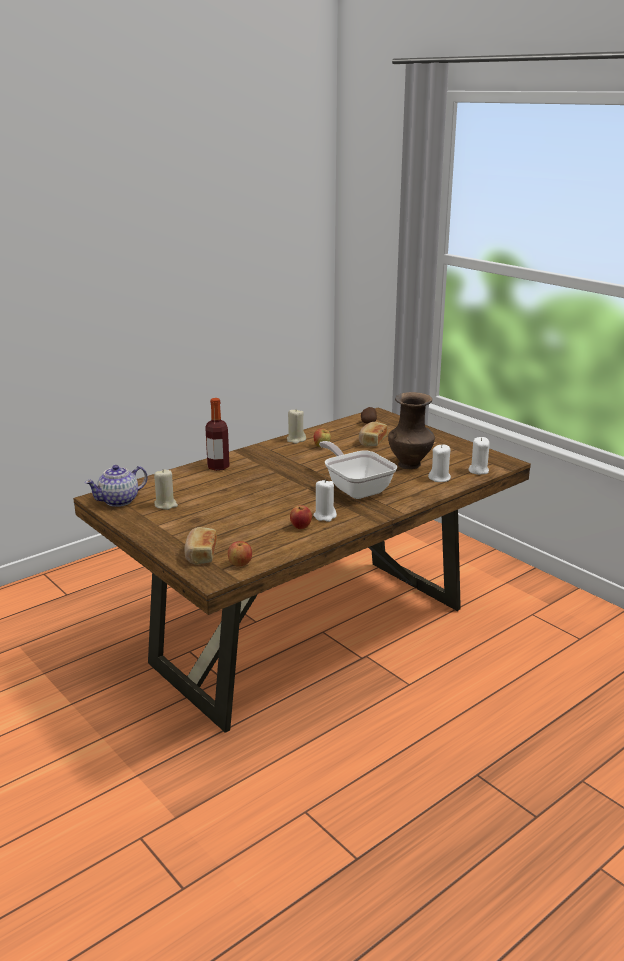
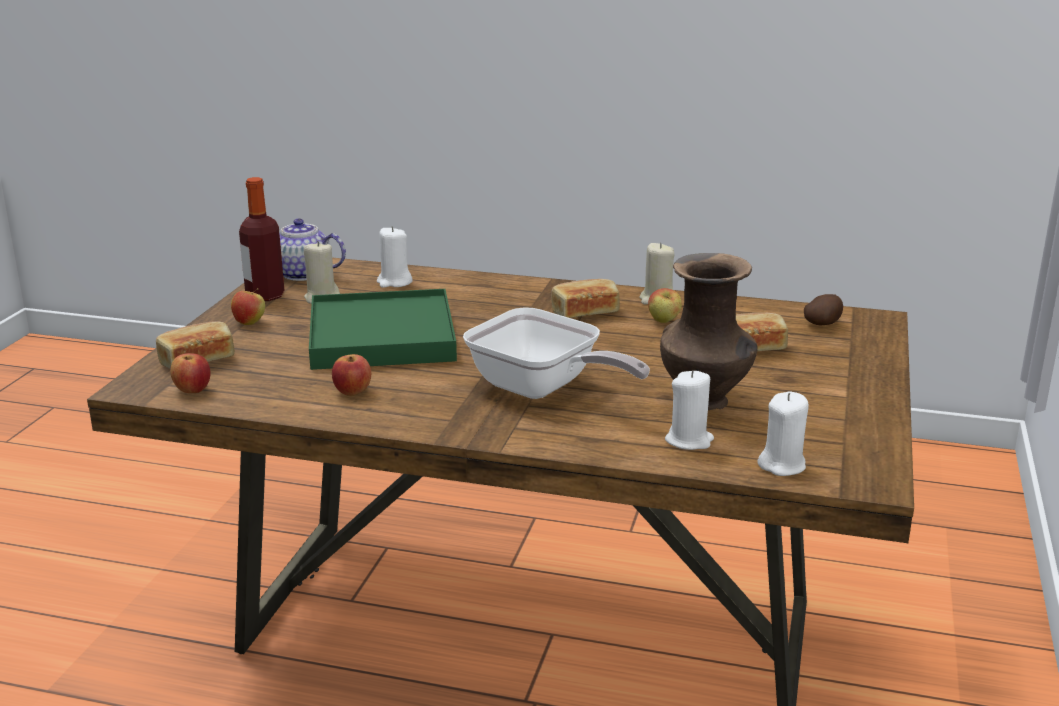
camera: 55 degrees right, 0 degrees up
bottle [205,398,229,471] -> bottle moved to [239,177,284,301]
white candle [313,479,337,522] -> white candle moved to [377,226,413,288]
frying pan [319,441,397,499] -> frying pan turned 105 degrees clockwise [463,307,650,399]
none -> apple [231,288,265,325]
none -> green tray [309,289,457,370]
none -> bread [551,279,620,318]

